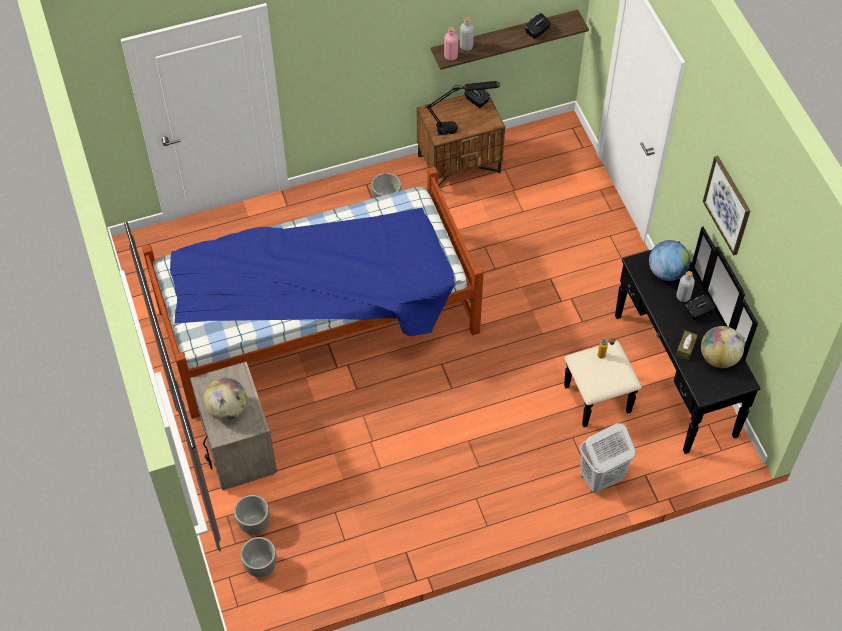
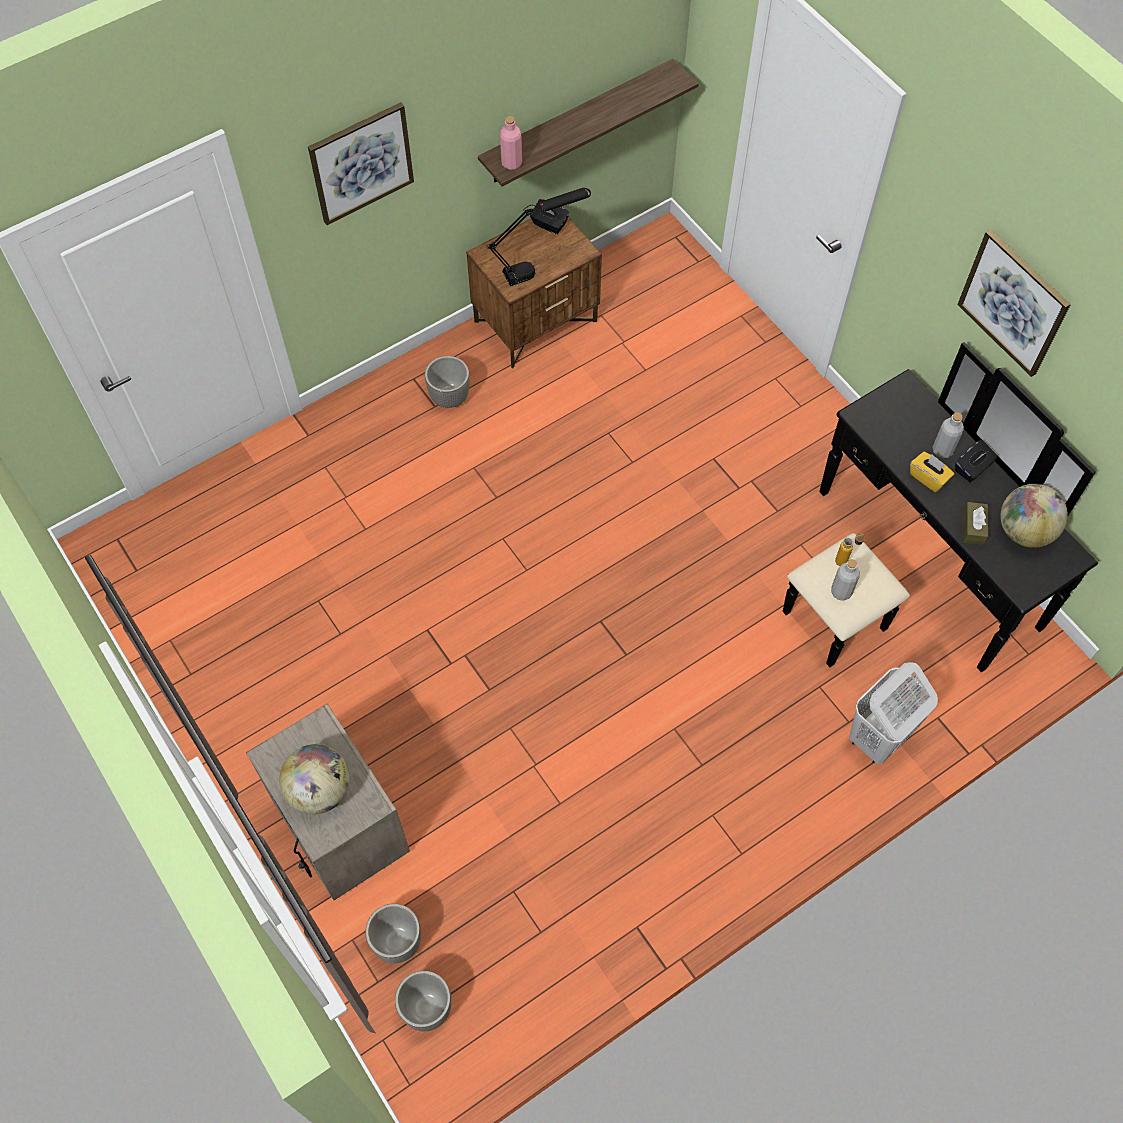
camera: 15 degrees left, 5 degrees up
bed [142,167,484,419] -> none
grey bottle [460,17,474,51] -> grey bottle moved to [831,559,860,601]
black tissue box [525,13,551,39] -> none
globe [649,240,690,281] -> none
none -> picture [308,102,414,225]
none -> yellow tissue box [910,452,954,492]

